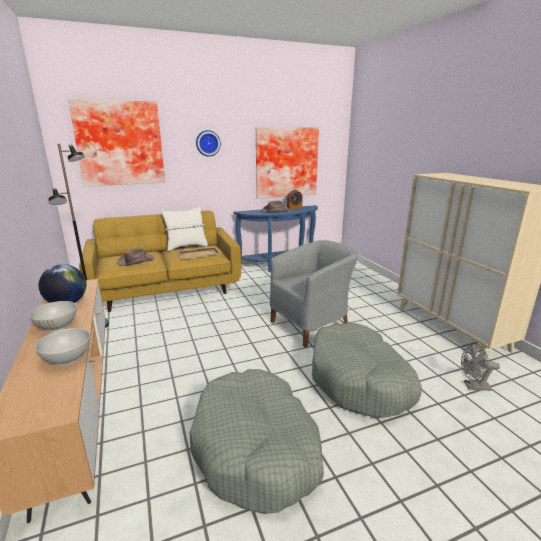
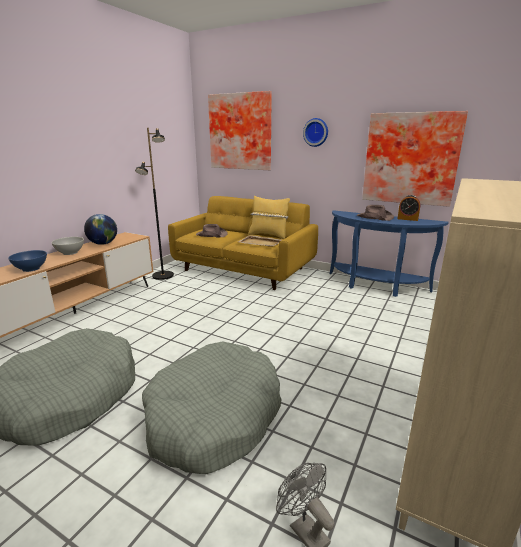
camera: 50 degrees right, 0 degrees up
white bowl [35,328,90,365] -> blue bowl [8,250,47,272]
white pillow [162,207,208,251] -> yellow pillow [248,196,290,239]
grey armchair [270,240,358,348] -> none

